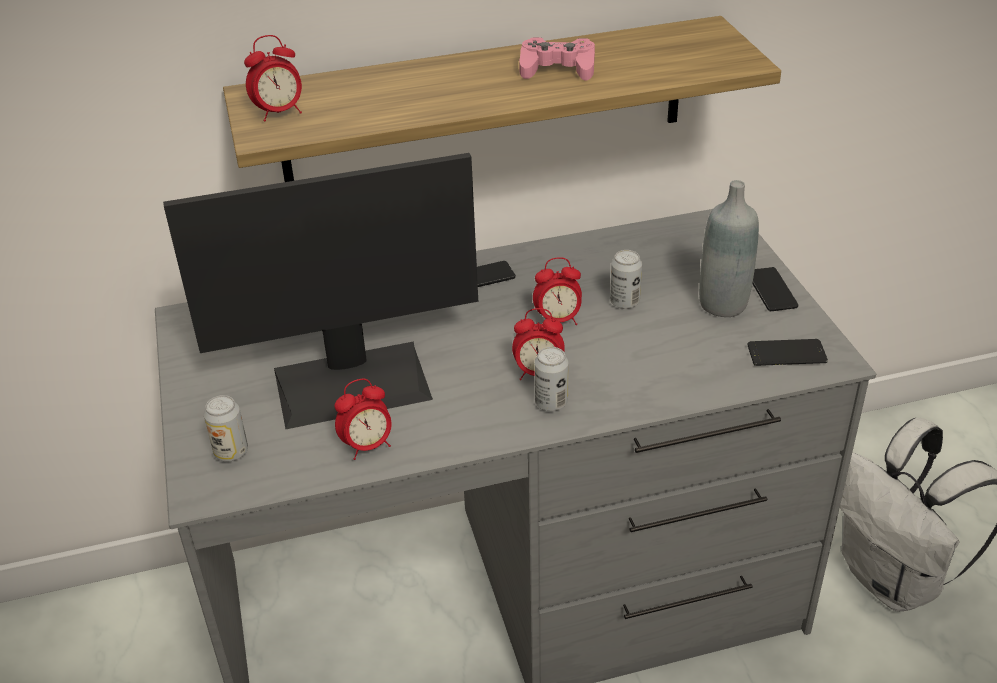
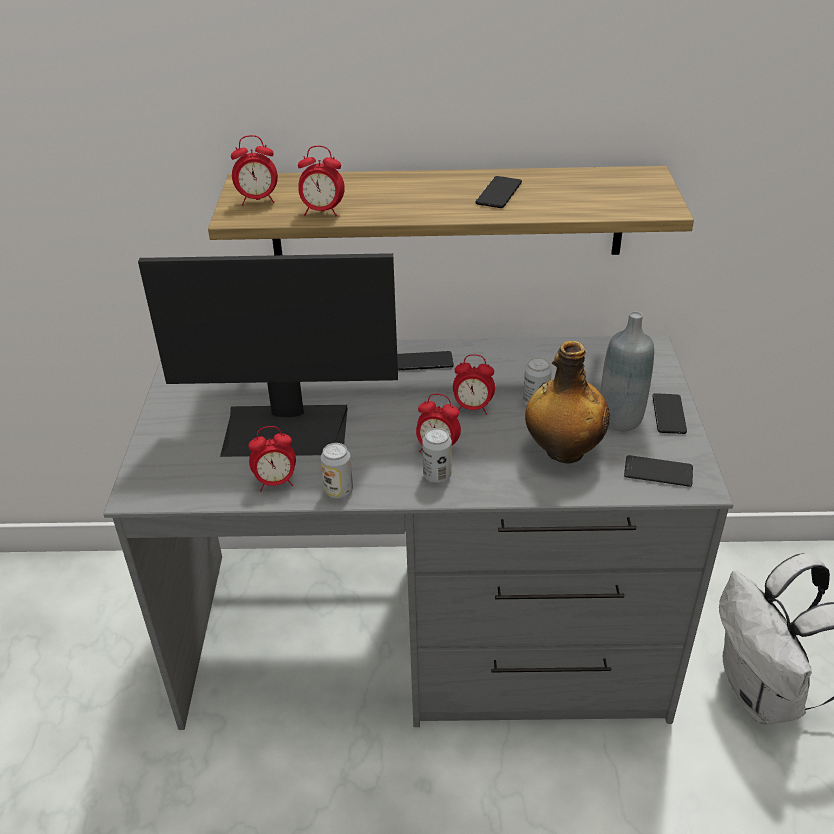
camera: 15 degrees right, 0 degrees up
can [204,395,248,462] -> can moved to [321,443,353,499]
pink game controller [519,37,595,81] -> phone [475,176,522,208]
none -> alarm clock [298,146,345,216]
none -> bottle [525,341,610,463]

